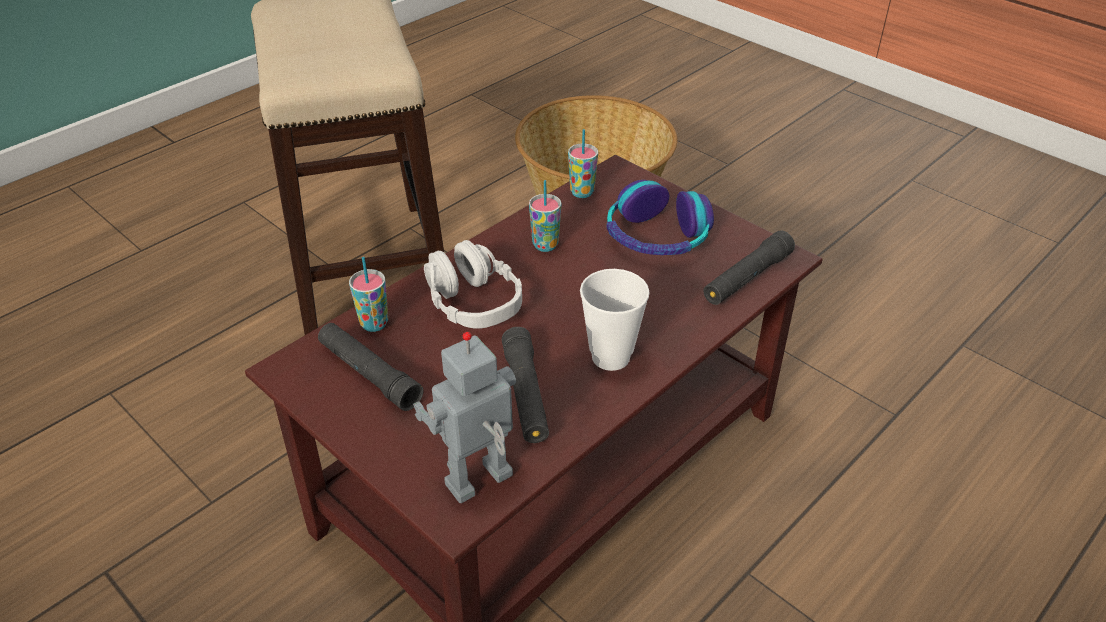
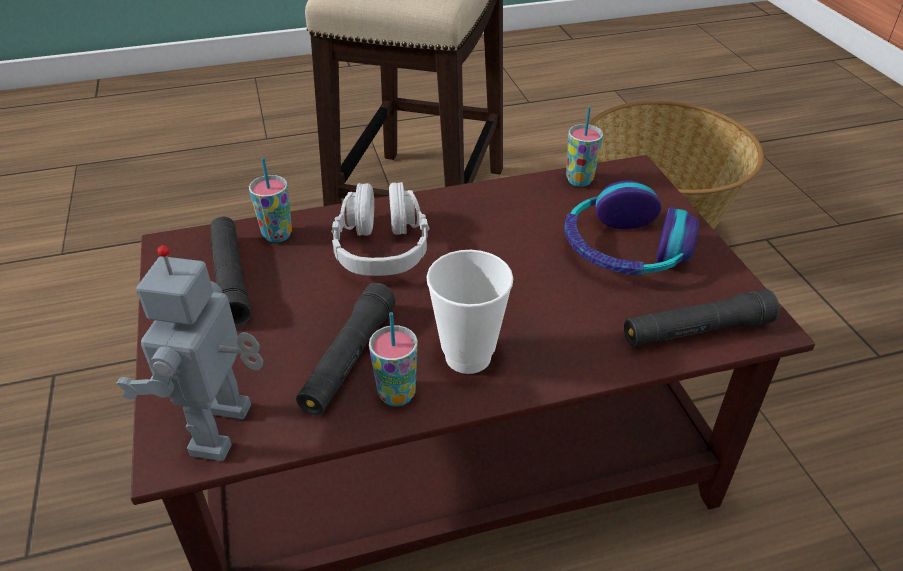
camera: 30 degrees right, 0 degrees up
toy robot [413,332,516,503] -> toy robot turned 75 degrees counterclockwise [116,245,263,461]
cup [529,180,562,252] -> cup moved to [369,312,418,407]

